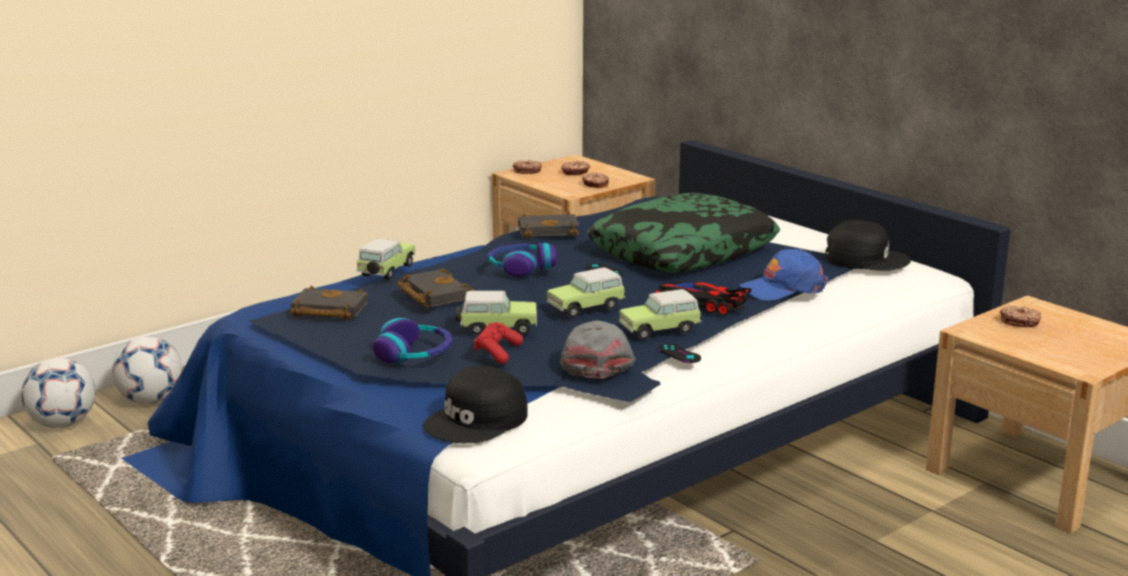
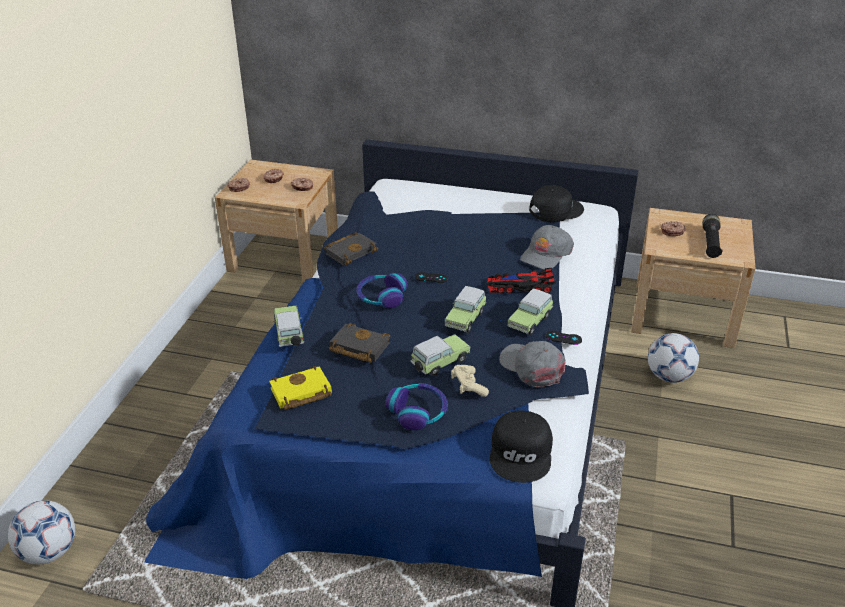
camera: 35 degrees left, 15 degrees up
football [112,336,182,404] -> football moved to [648,333,699,383]
black book [290,285,368,320] -> yellow book [269,366,332,410]
red game controller [474,322,523,364] -> beige game controller [451,365,489,397]
pillow [587,193,780,273] -> none
blue cap [739,249,829,301] -> grey cap [520,225,574,269]
none -> black flashlight [703,214,723,258]

